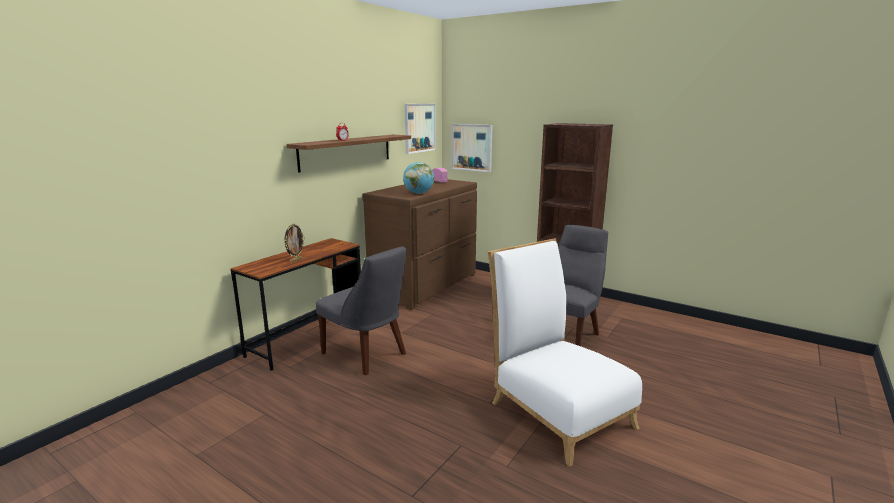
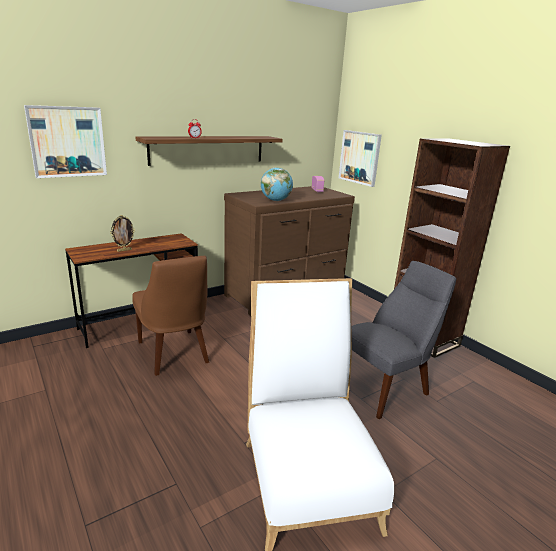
camera: 20 degrees right, 5 degrees up
grey chair [316,246,406,376] -> brown chair [132,256,209,376]
picture [404,104,436,154] -> picture moved to [24,105,107,178]

